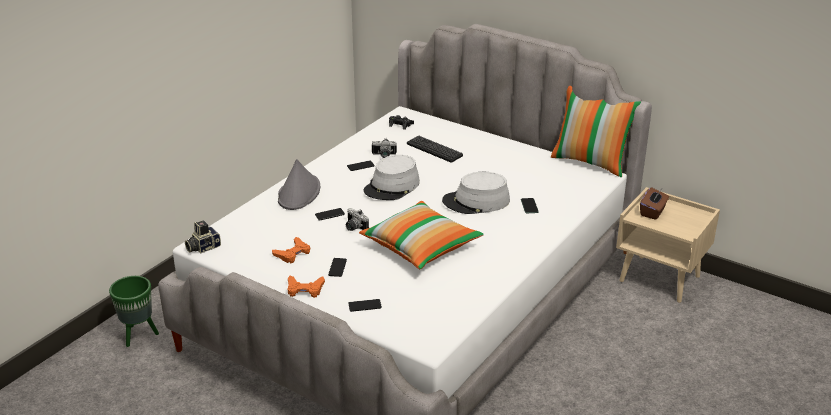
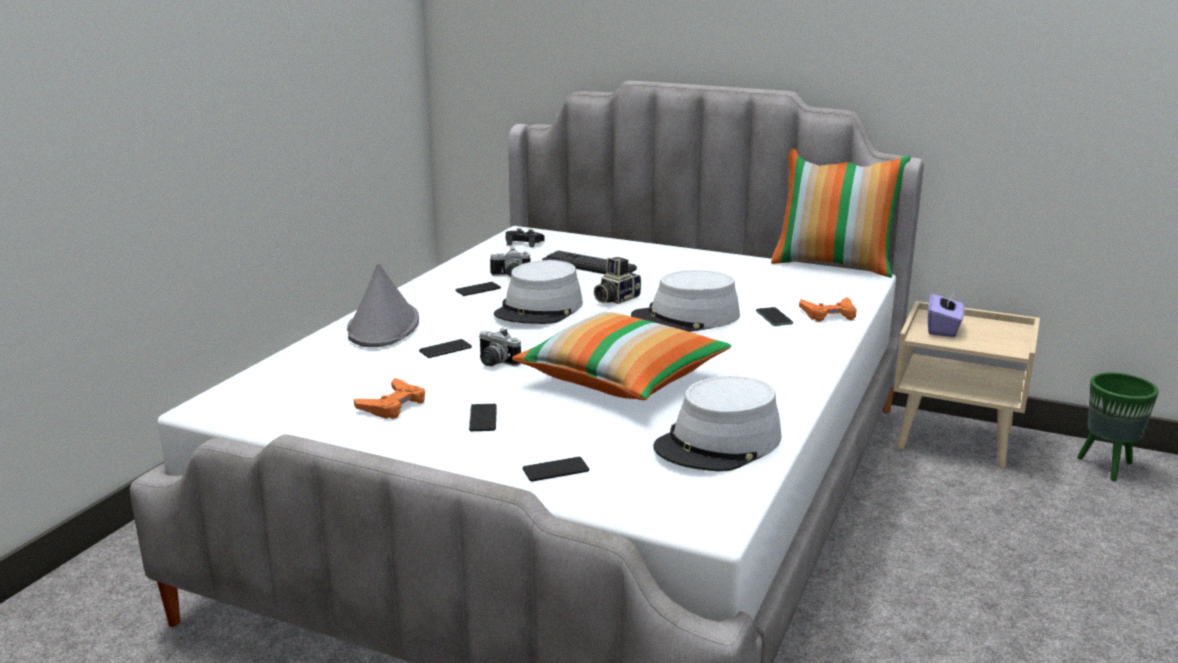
camera: 10 degrees left, 10 degrees down
green planter [109,276,159,347] -> green planter moved to [1077,372,1159,481]
camera [185,221,221,253] -> camera moved to [594,257,641,304]
orange game controller [288,275,325,298] -> orange game controller moved to [799,297,857,322]
brown tissue box [640,187,669,220] -> purple tissue box [928,292,964,337]
none -> grey hat [653,375,782,472]

